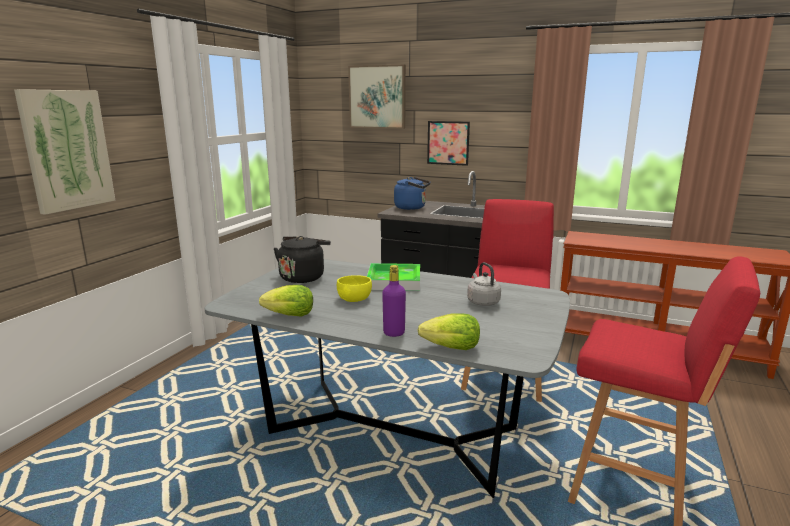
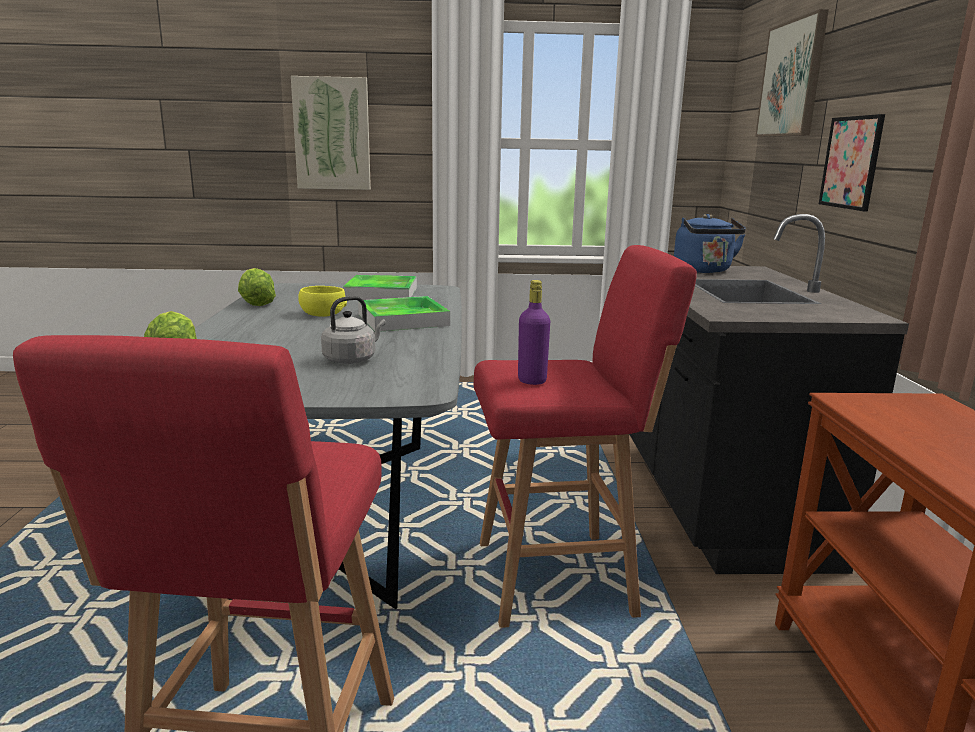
camera: 65 degrees right, 0 degrees up
black kettle [273,236,331,283] -> tray [343,275,417,300]
purple bottle [382,265,406,337] -> purple bottle moved to [518,280,550,385]

